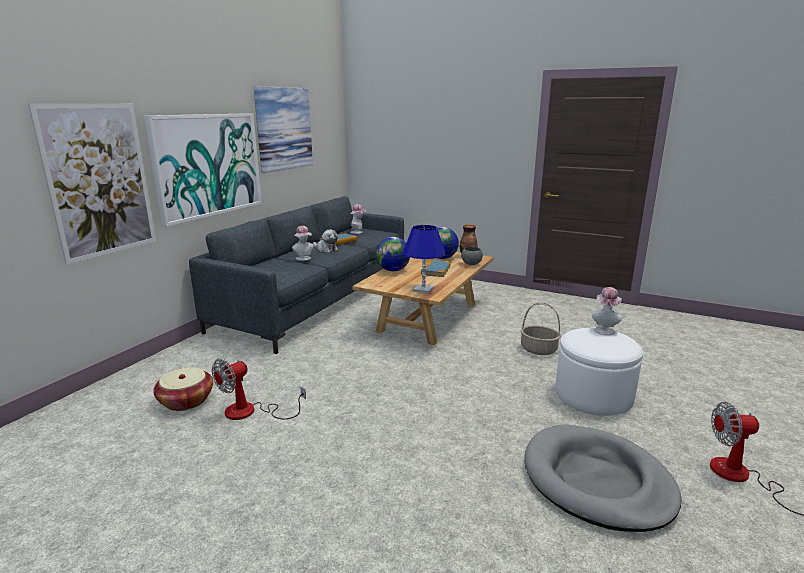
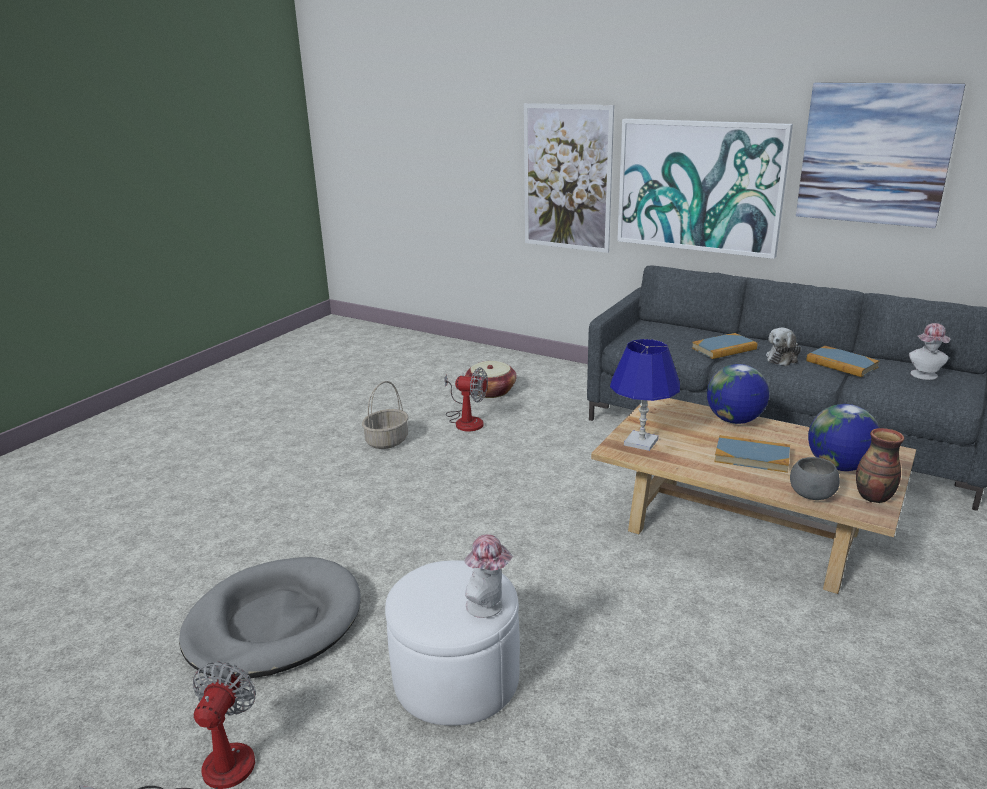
camera: 95 degrees right, 5 degrees up
fan [212,358,306,420] -> fan turned 150 degrees clockwise [444,367,488,431]
hat [292,226,314,261] -> book [692,333,757,359]
basket [521,302,561,355] -> basket moved to [362,381,409,449]

